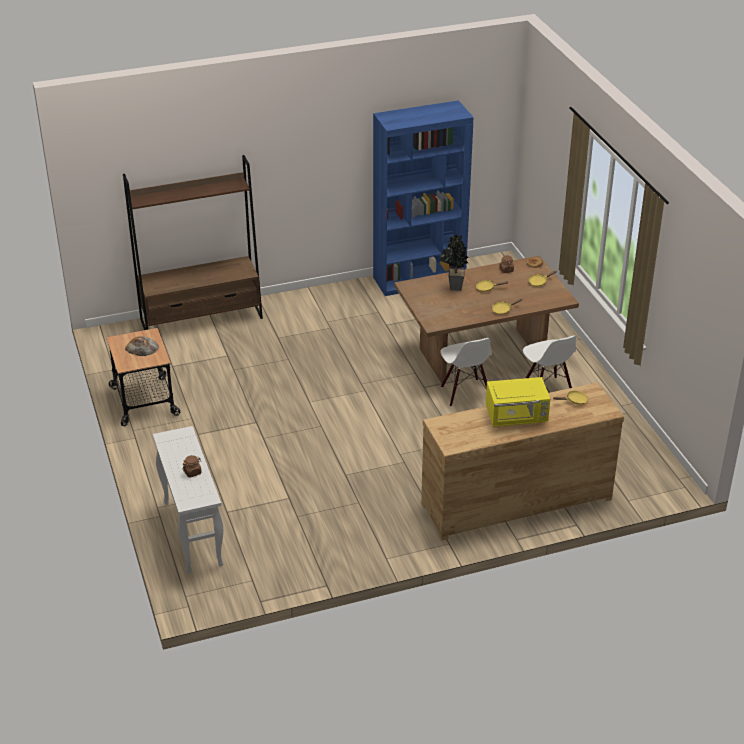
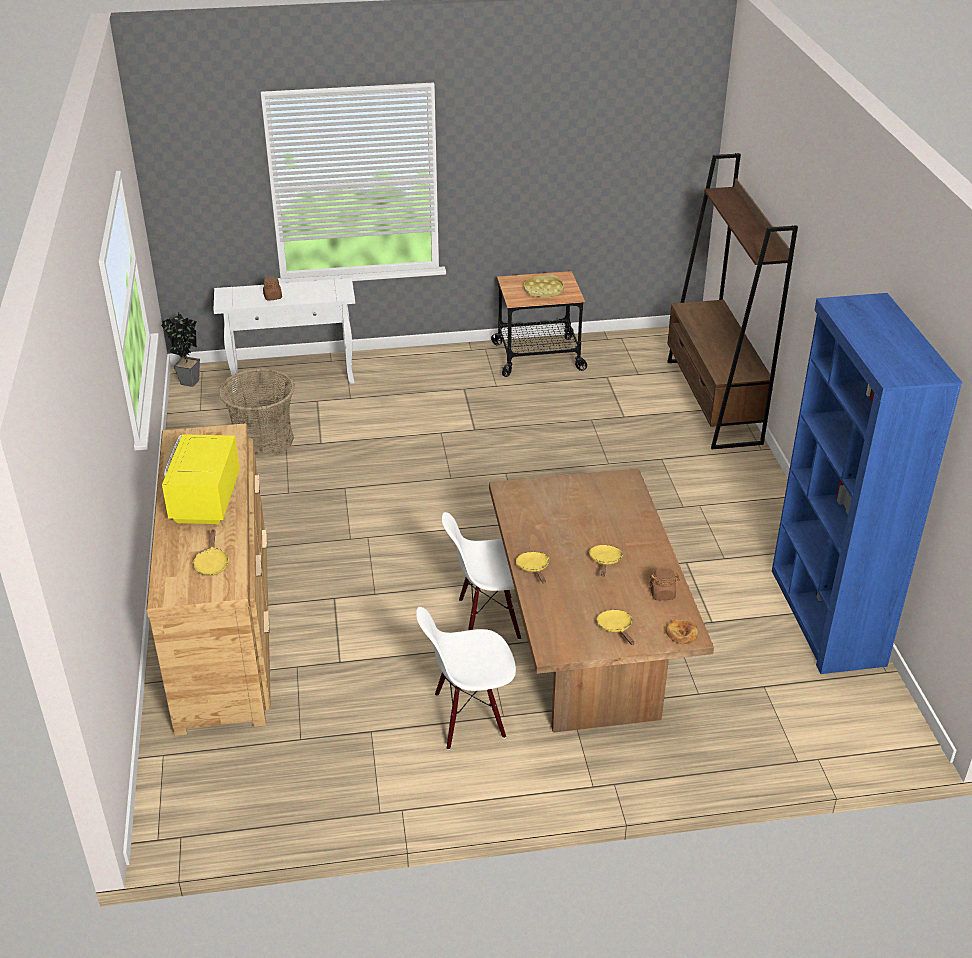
camera: 100 degrees right, 0 degrees up
bread [125,336,159,356] -> yellow tray [524,275,564,297]
potted plant [440,234,468,291] -> potted plant moved to [161,313,200,387]
none -> basket [219,368,295,458]

